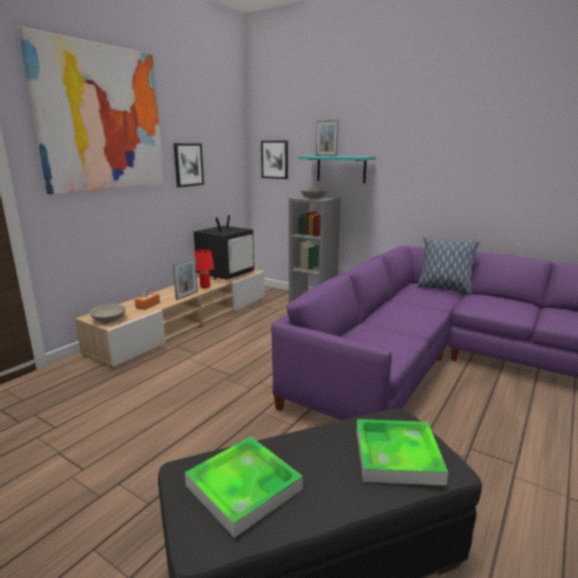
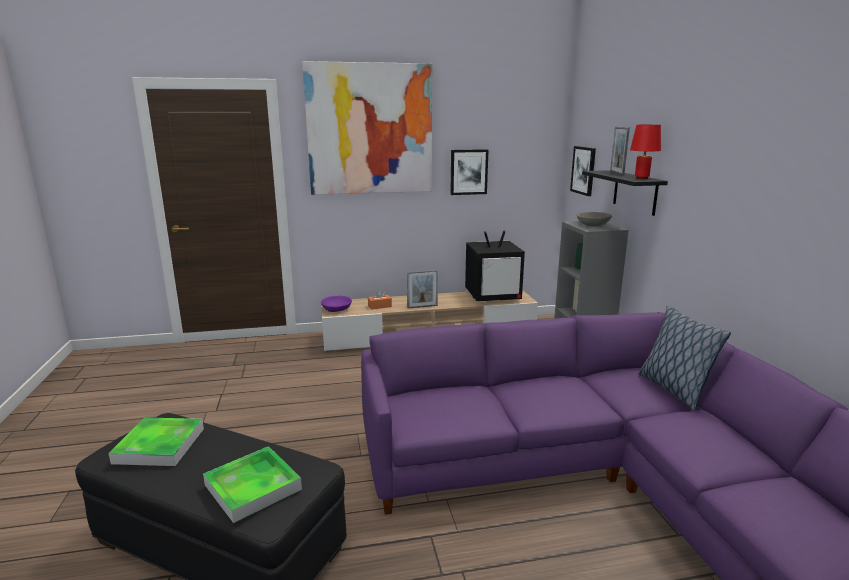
camera: 45 degrees right, 0 degrees up
grey bowl [89,304,126,323] -> purple bowl [321,296,352,312]
red table lamp [194,249,214,288] -> red table lamp moved to [630,125,661,179]
turquoise shelf [298,156,376,183] -> black shelf [582,170,668,216]

